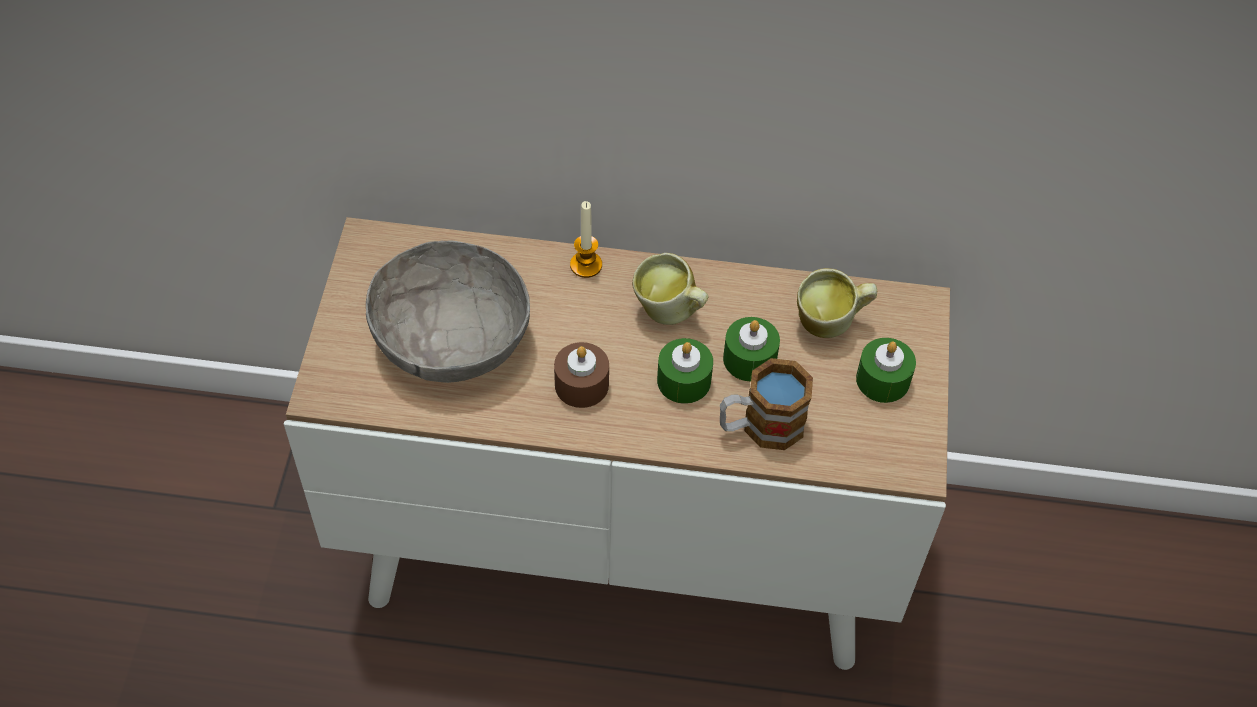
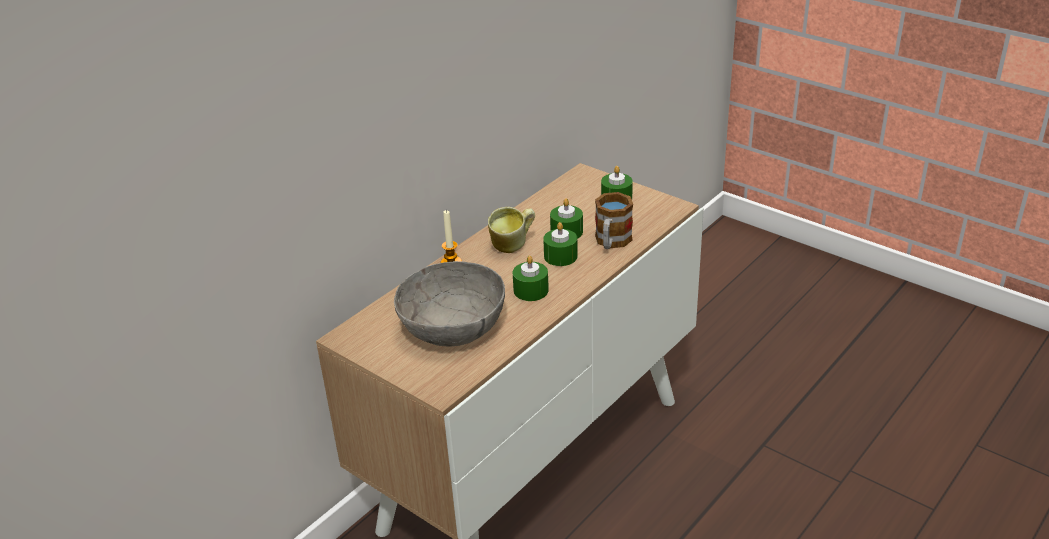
camera: 55 degrees left, 20 degrees down
brown candle [554,342,609,408] -> green candle [513,256,549,301]
mug [797,268,877,338] -> none

